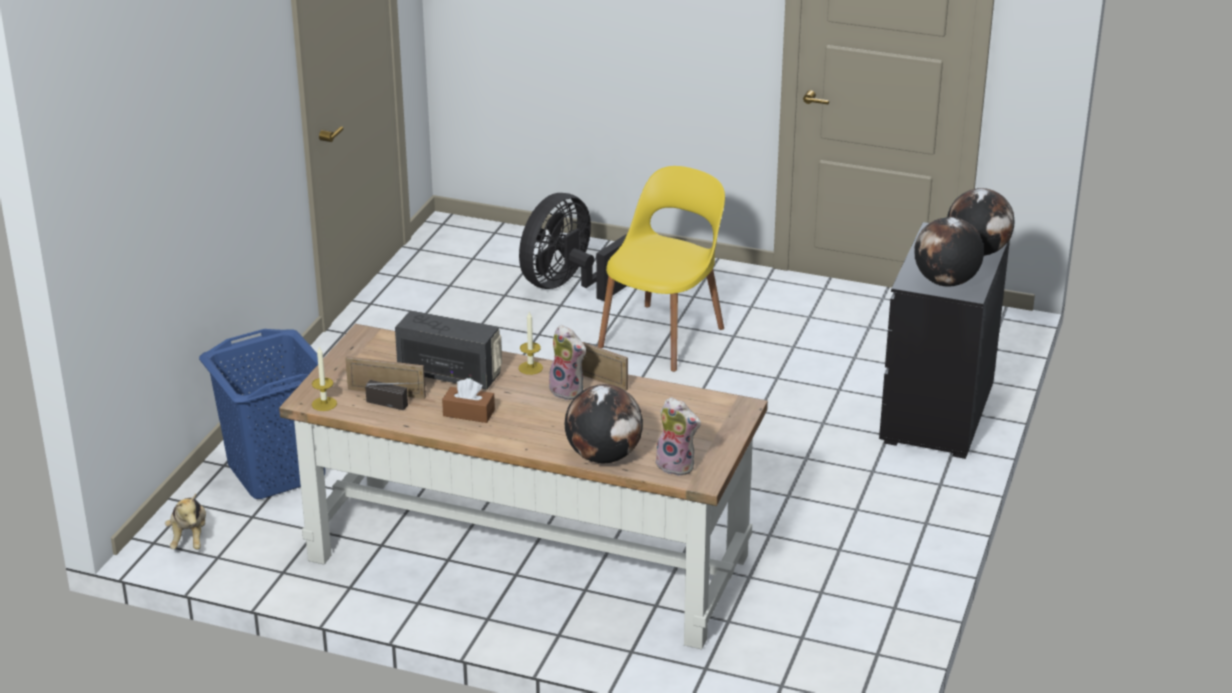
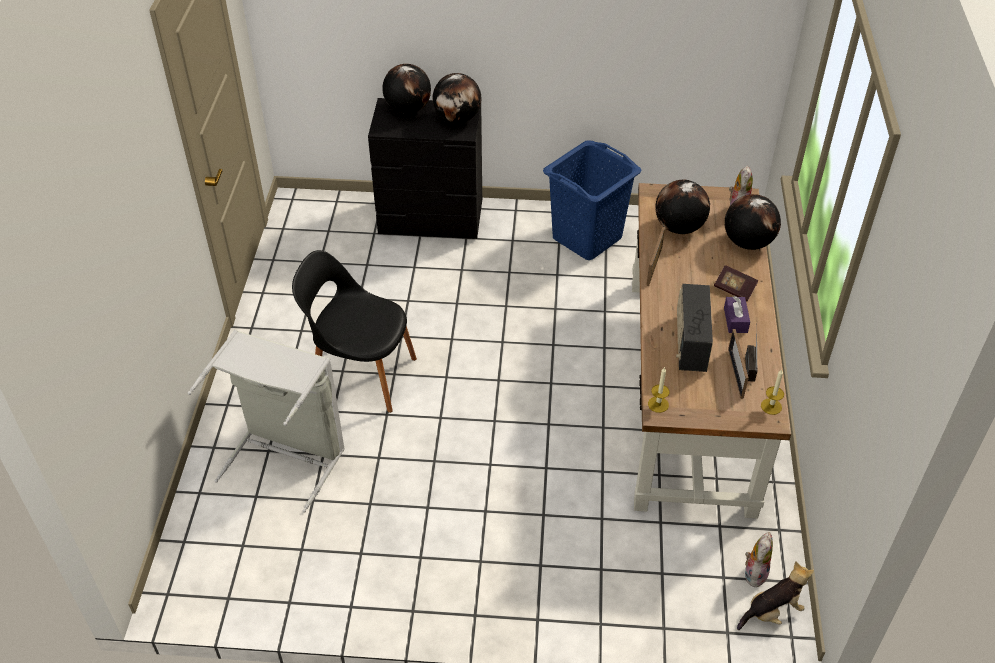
camera: 105 degrees left, 15 degrees up
blue laundry basket [199,329,325,499] -> blue laundry basket moved to [543,140,641,260]
brown tissue box [442,378,495,423] -> purple tissue box [724,296,750,333]
black fan [519,193,627,301] -> grey laundry basket [188,329,345,513]
candle [519,312,543,375] -> candle moved to [648,367,669,413]
plush toy [549,325,587,401] -> plush toy moved to [745,532,773,587]
yellow chair [598,166,725,372] -> black chair [292,250,417,413]
none -> globe [655,180,710,234]
none -> book [714,265,758,302]

